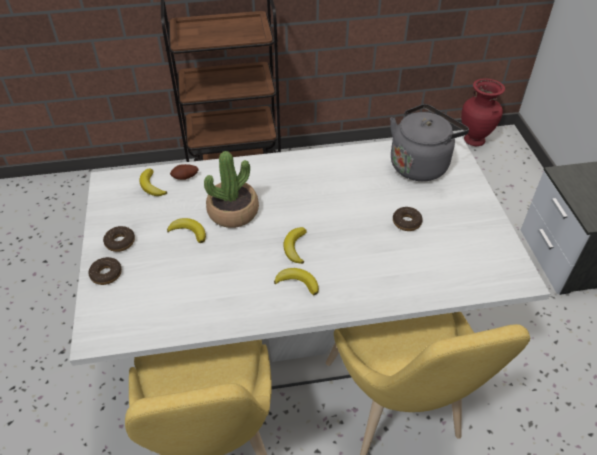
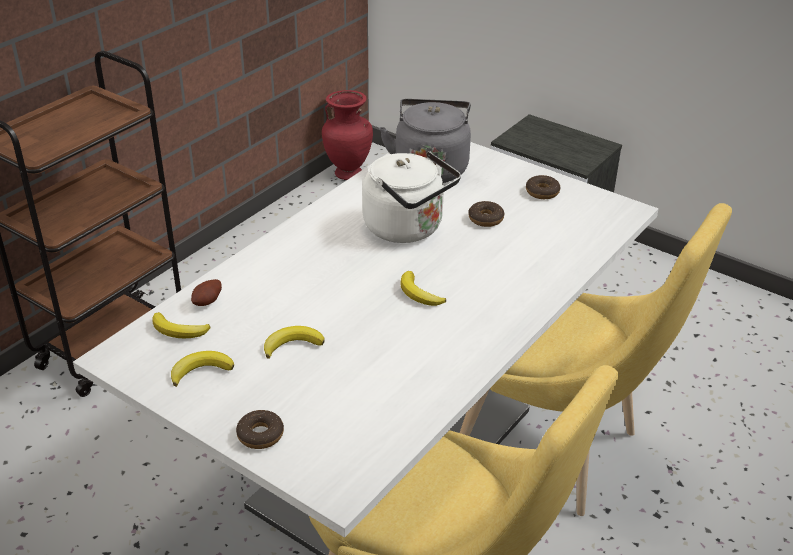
camera: 45 degrees left, 10 degrees down
donut [103,226,135,252] -> donut moved to [526,175,560,199]
potted plant [204,151,259,228] -> none
banana [274,268,319,295] -> banana moved to [171,351,234,387]
none -> white kettle [362,151,461,243]

